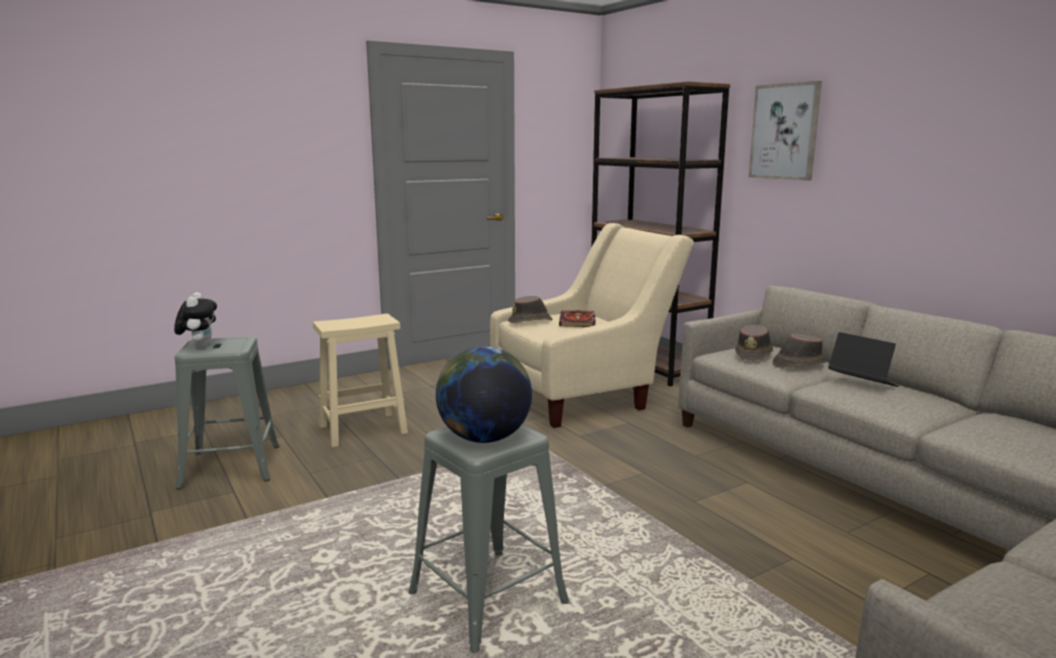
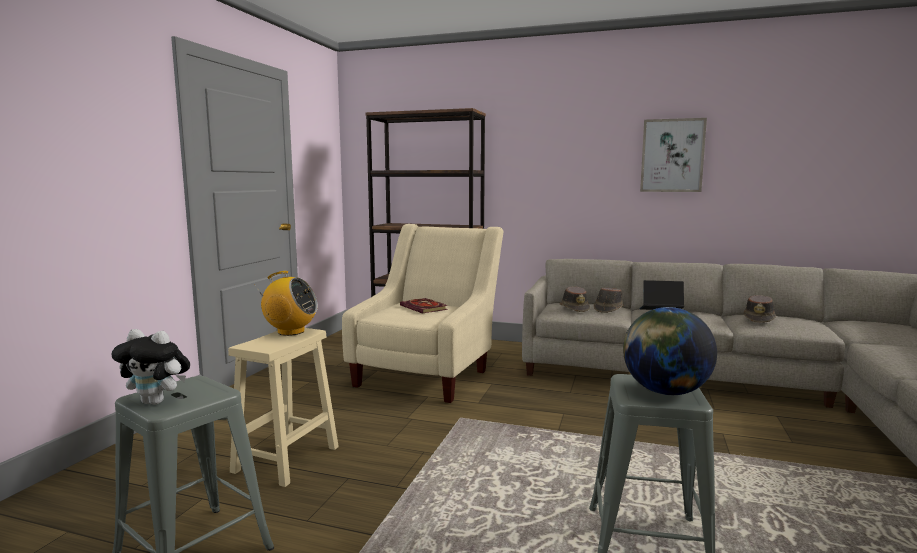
camera: 40 degrees left, 5 degrees down
plush toy [174,292,217,348] -> plush toy turned 150 degrees clockwise [112,329,190,405]
brown hat [508,296,553,323] -> brown hat moved to [743,295,776,323]
picture [749,81,822,181] -> picture moved to [640,118,707,192]
none -> radio [254,271,318,336]

